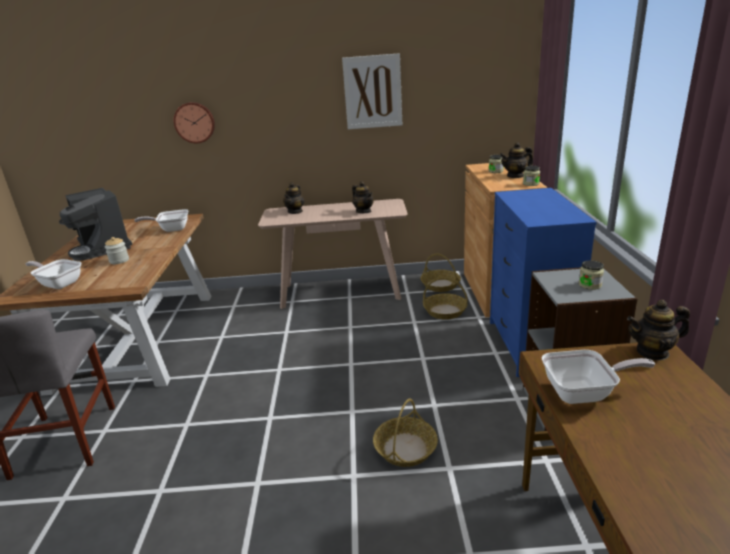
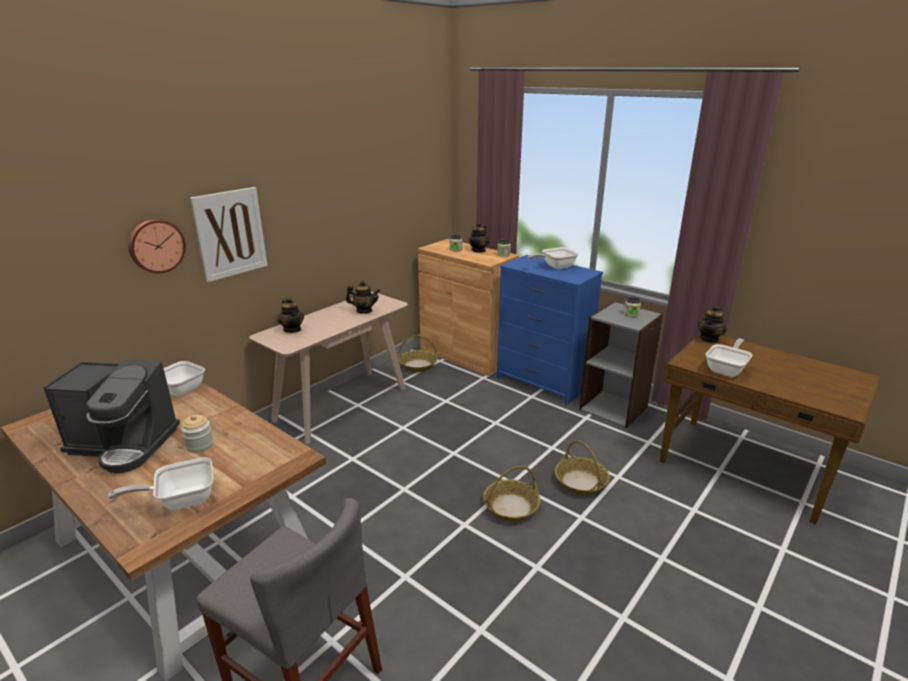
camera: 50 degrees left, 0 degrees up
picture [342,53,402,129] -> picture moved to [190,187,267,282]
basket [423,278,468,320] -> basket moved to [483,466,540,522]
none -> frying pan [528,247,579,269]

